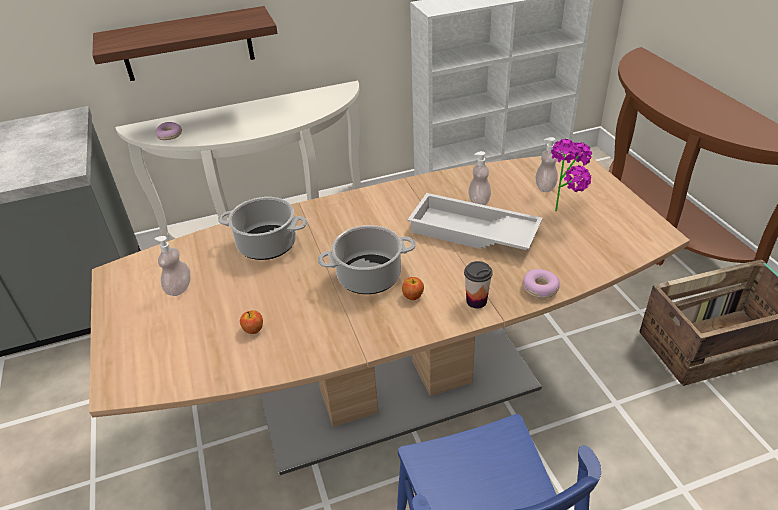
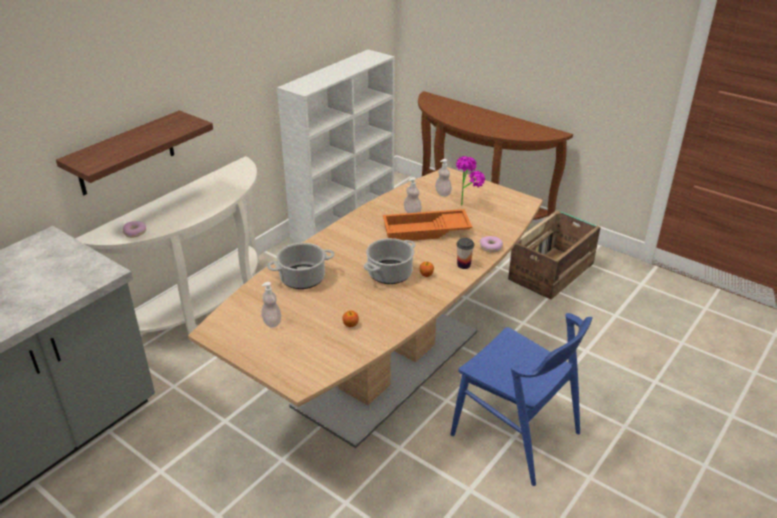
camera: 35 degrees left, 5 degrees down
white tray [407,193,543,250] -> orange tray [383,209,472,241]

